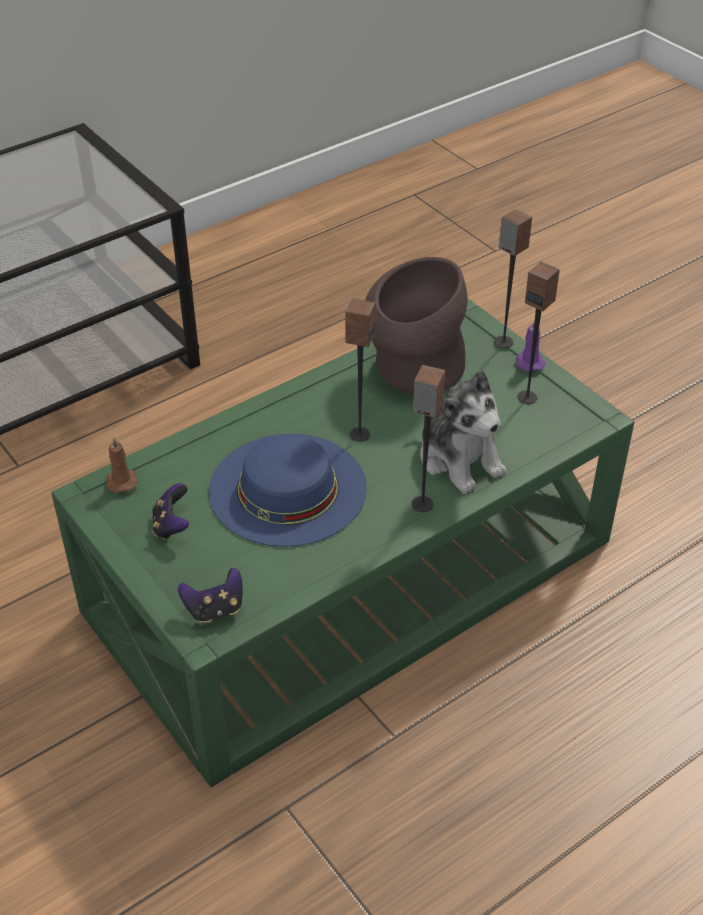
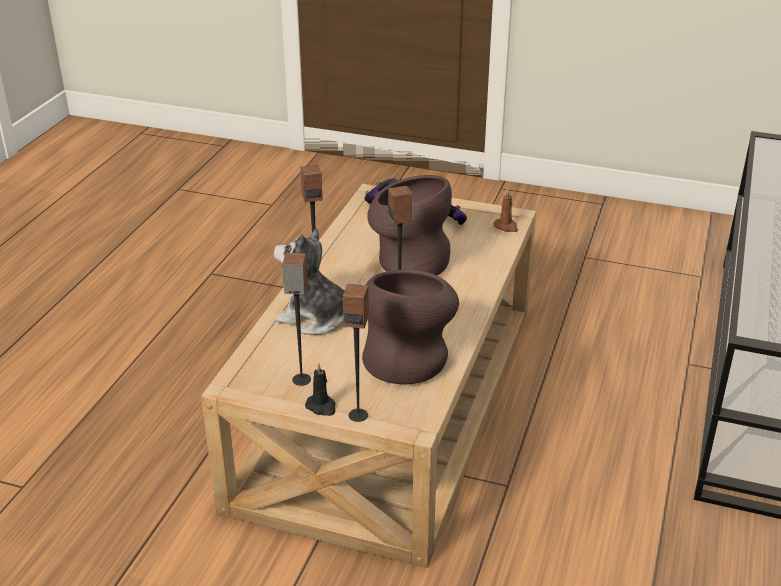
camera: 145 degrees right, 10 degrees down
green coffee table [51,298,634,787] -> beige coffee table [201,184,536,568]
blue hat [209,434,367,547] -> brown vase [367,175,452,275]
purple candle [516,321,546,372] -> black candle [305,363,335,416]

